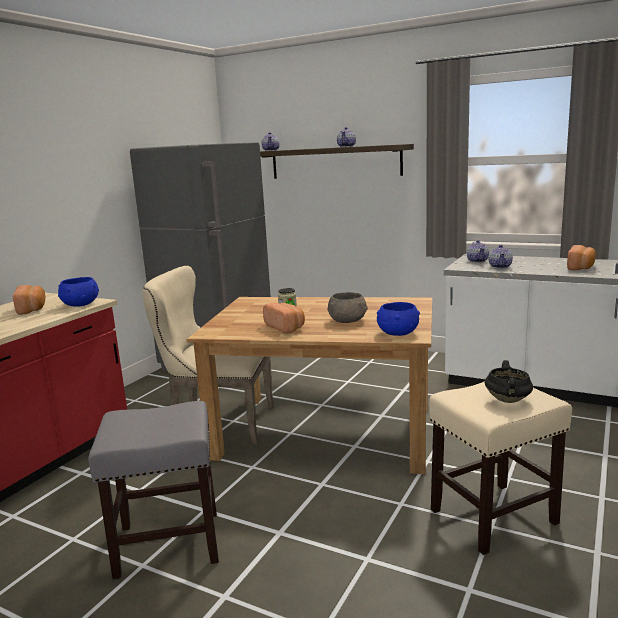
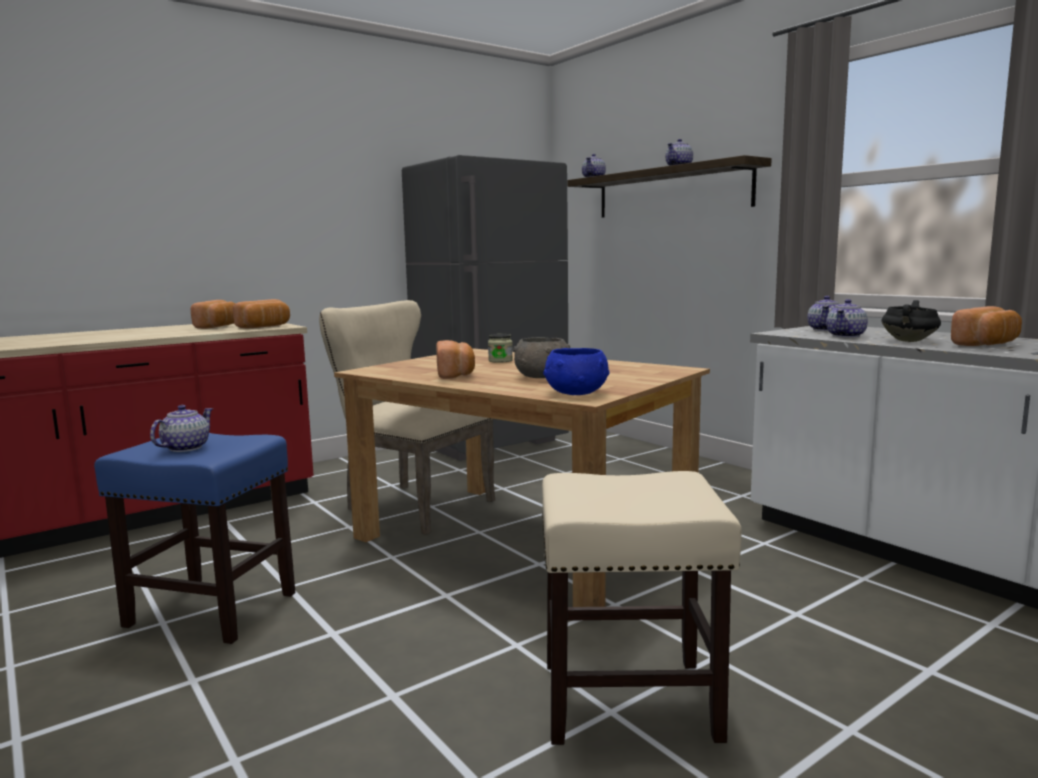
camera: 25 degrees right, 5 degrees down
blue bowl [58,277,99,307] -> bread [233,299,290,328]
grey stool [88,401,219,579] -> blue stool [94,433,295,644]
black cooking pot [485,360,533,403] -> black cooking pot moved to [881,300,941,342]
none -> teapot [150,405,213,452]

